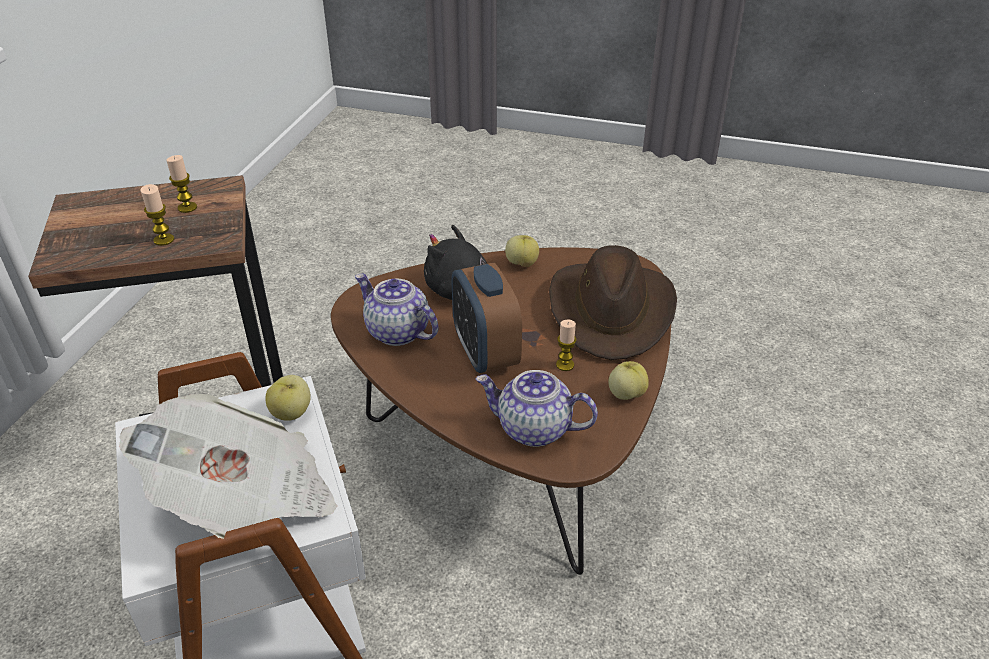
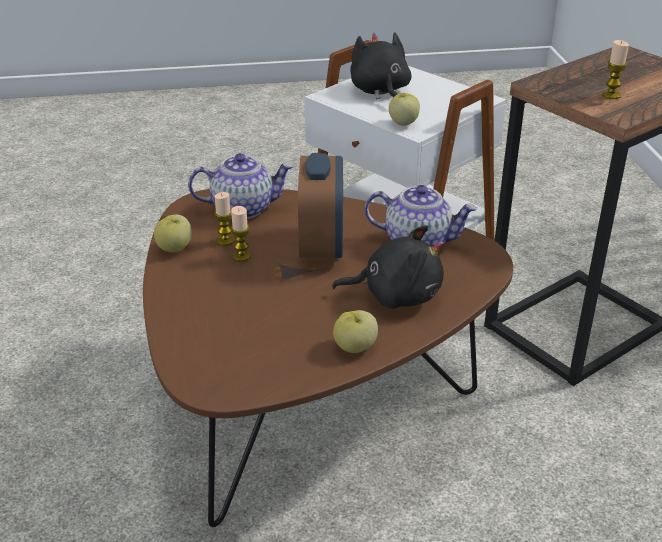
camera: 155 degrees right, 5 degrees down
newspaper [119,394,337,539] -> black plush toy [350,32,412,99]
candle [141,184,174,246] -> candle moved to [214,192,234,246]
alarm clock [452,263,522,373] -> alarm clock turned 45 degrees clockwise [298,153,343,261]
brown hat [549,245,677,360] -> none

